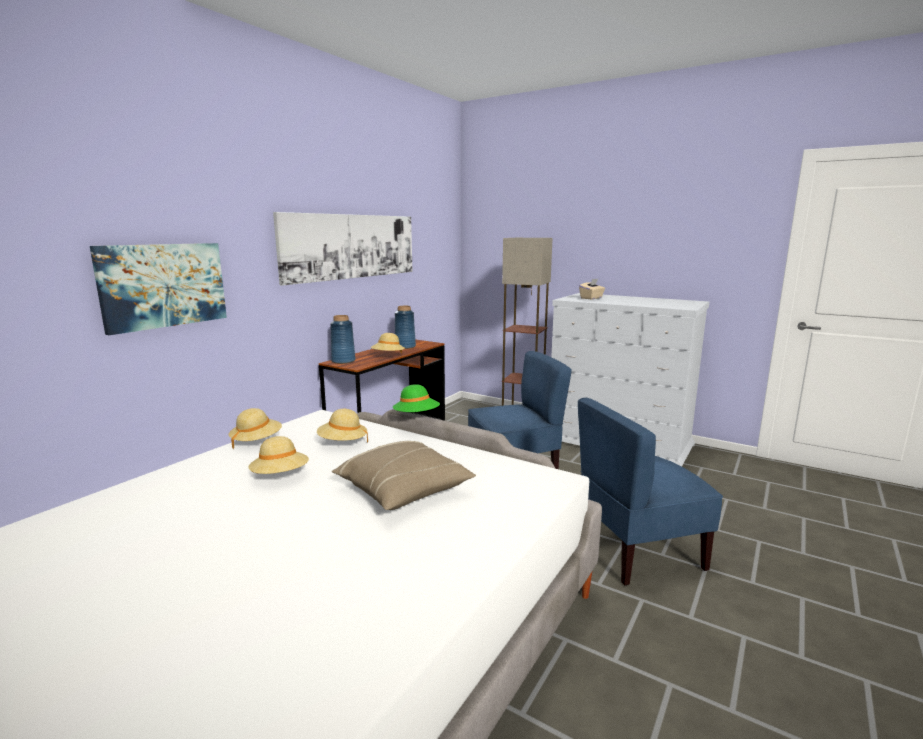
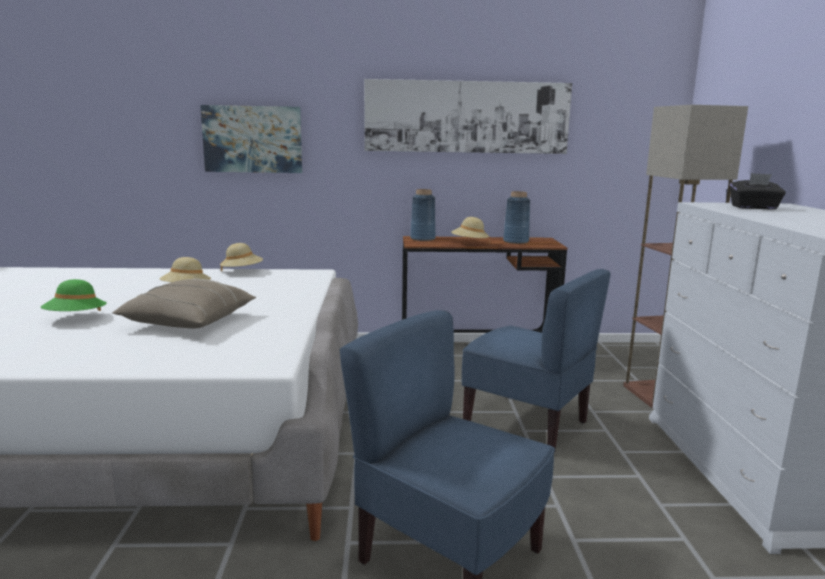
camera: 55 degrees right, 0 degrees up
beige hat [317,409,368,443] -> none
green hat [392,384,440,412] -> green hat moved to [41,279,107,311]
beige tissue box [579,279,605,299] -> black tissue box [730,173,786,210]

